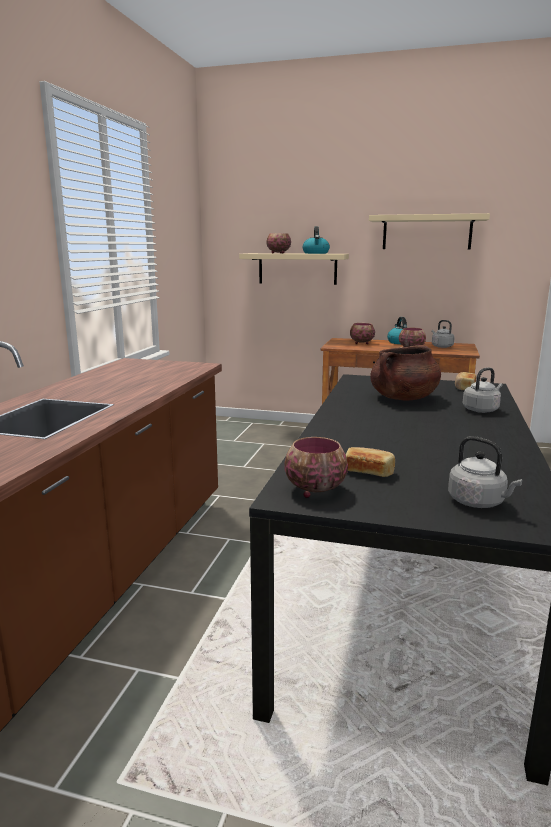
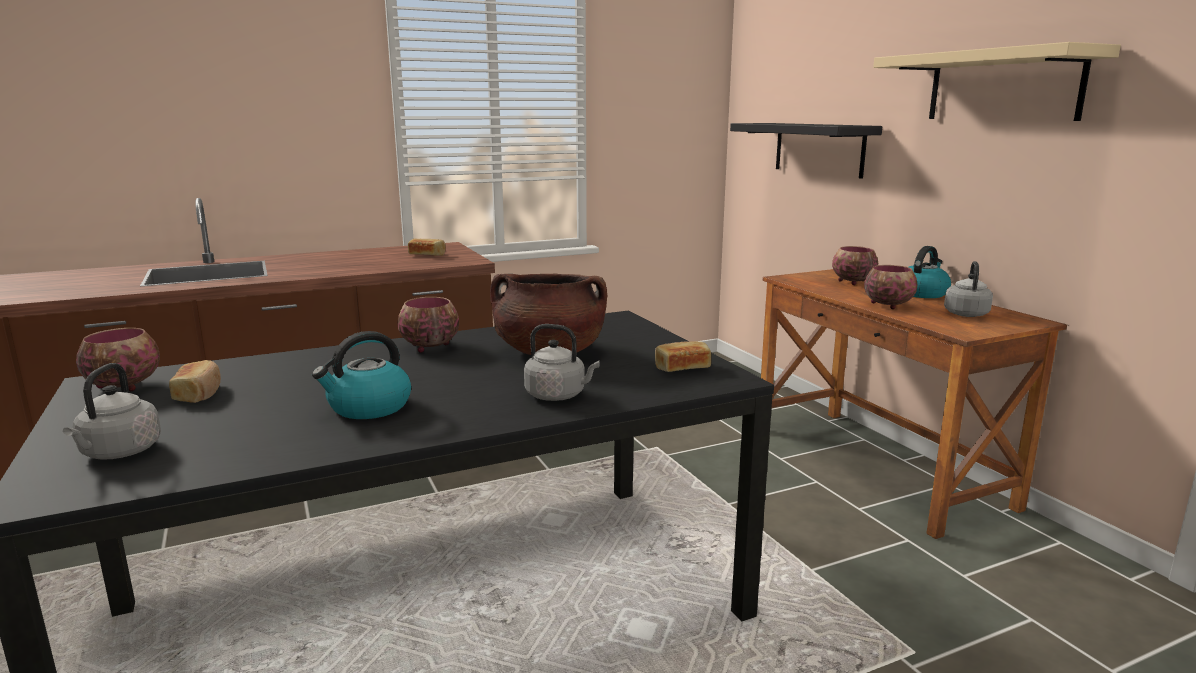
camera: 50 degrees right, 0 degrees up
beige shelf [239,253,349,285] -> black shelf [730,123,882,179]
bowl [266,233,291,253] -> bowl moved to [397,297,459,353]
kettle [303,226,330,254] -> kettle moved to [312,331,411,419]
none -> bread [408,239,446,256]

